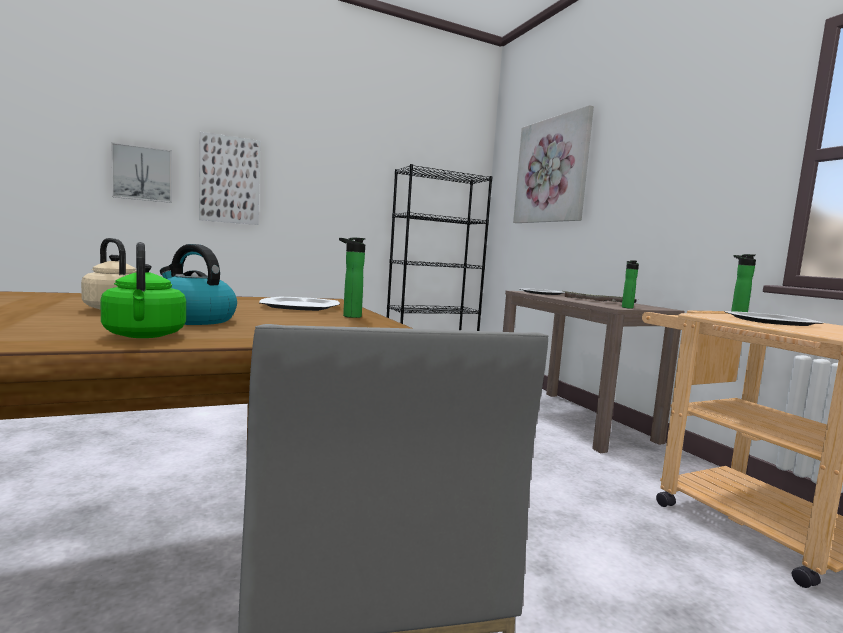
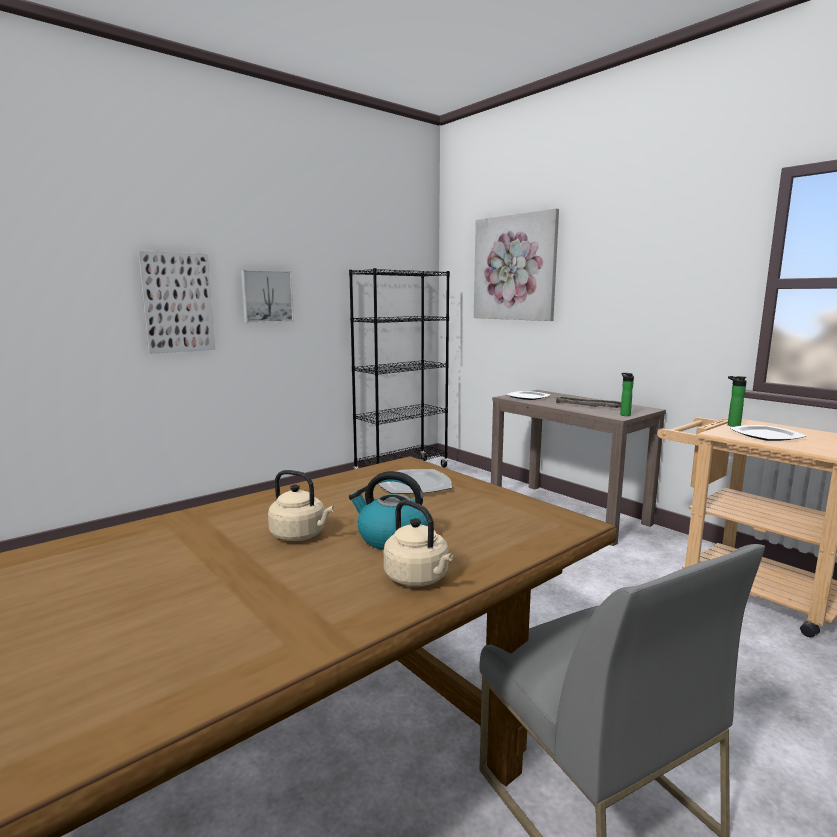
camera: 15 degrees left, 5 degrees up
green kettle [100,242,186,338] -> beige kettle [384,500,453,587]
picture [111,142,172,203] -> picture moved to [241,270,294,323]
bottle [339,238,366,318] -> none

